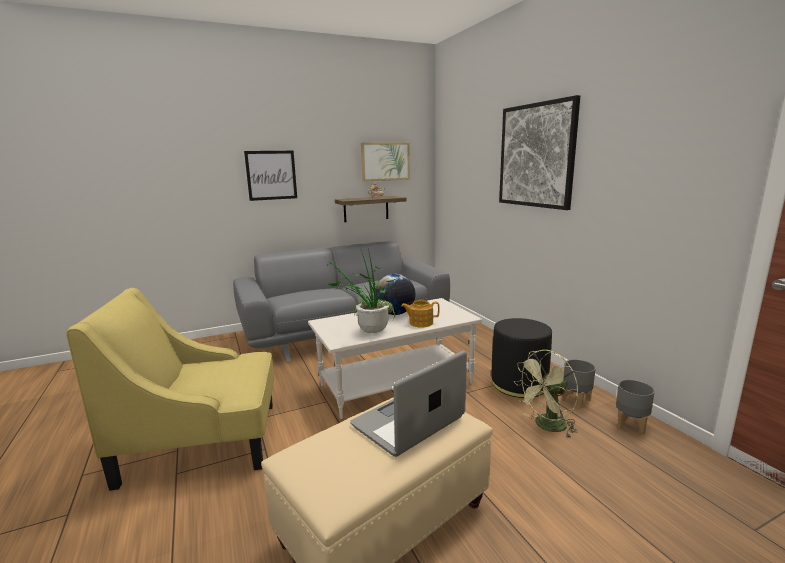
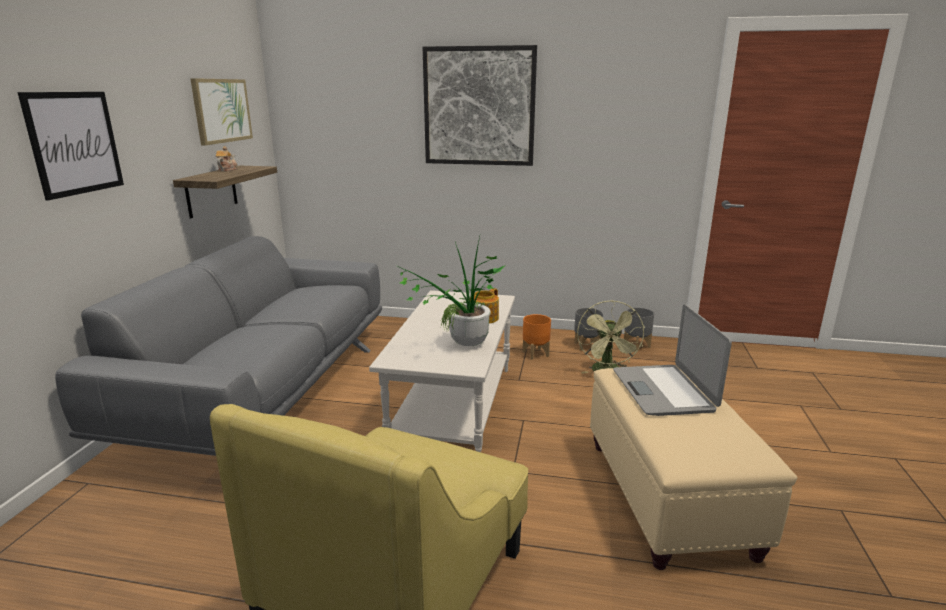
camera: 55 degrees left, 5 degrees up
globe [375,274,416,315] -> none
black ottoman [492,318,552,398] -> orange planter [523,314,551,360]

